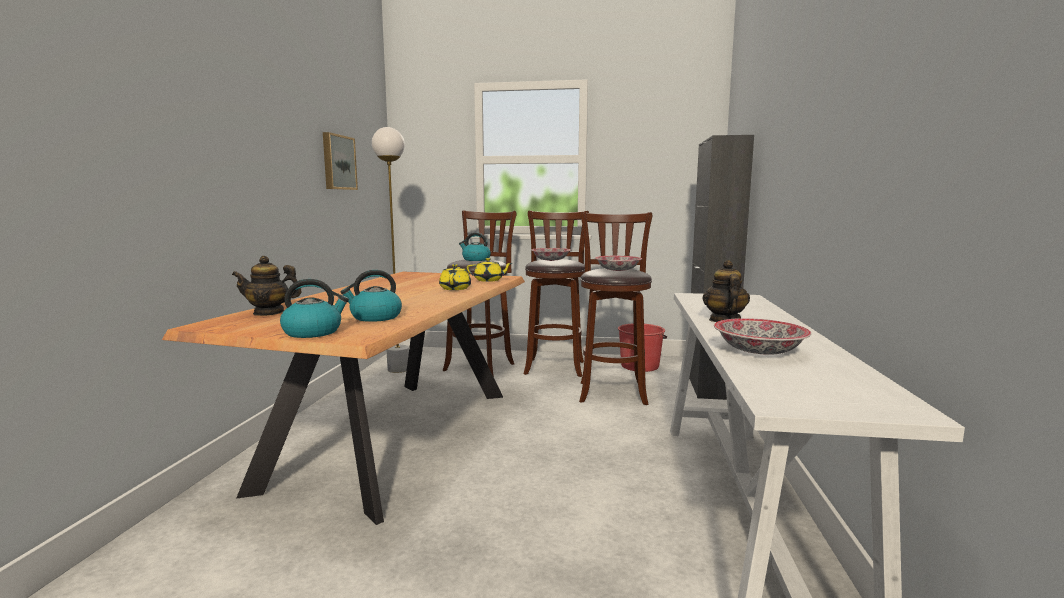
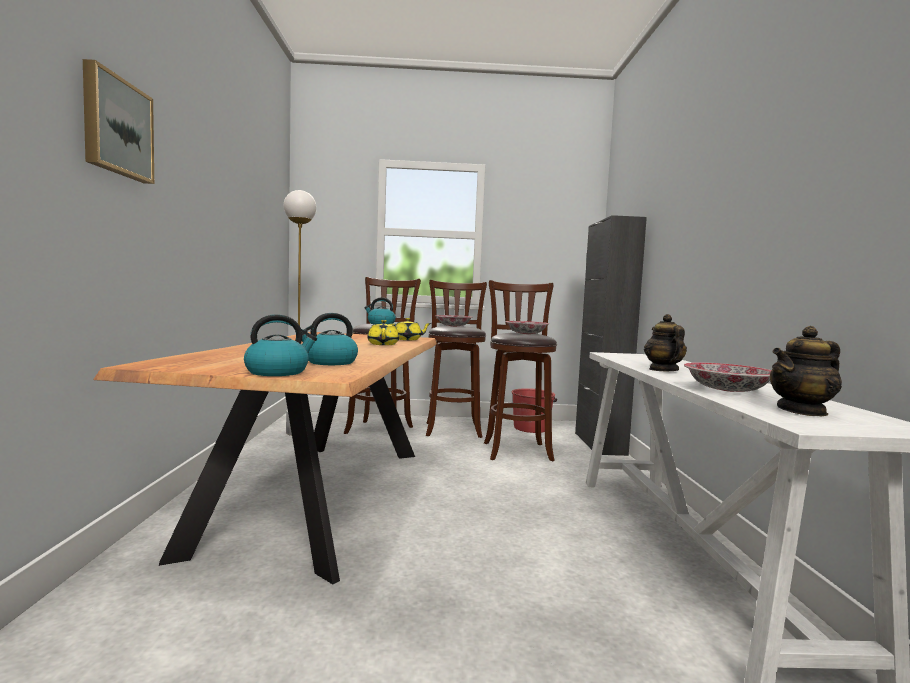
camera: 10 degrees left, 5 degrees down
teapot [232,256,302,316] -> teapot moved to [770,326,842,416]
picture [323,132,358,190] -> picture moved to [83,59,154,184]

